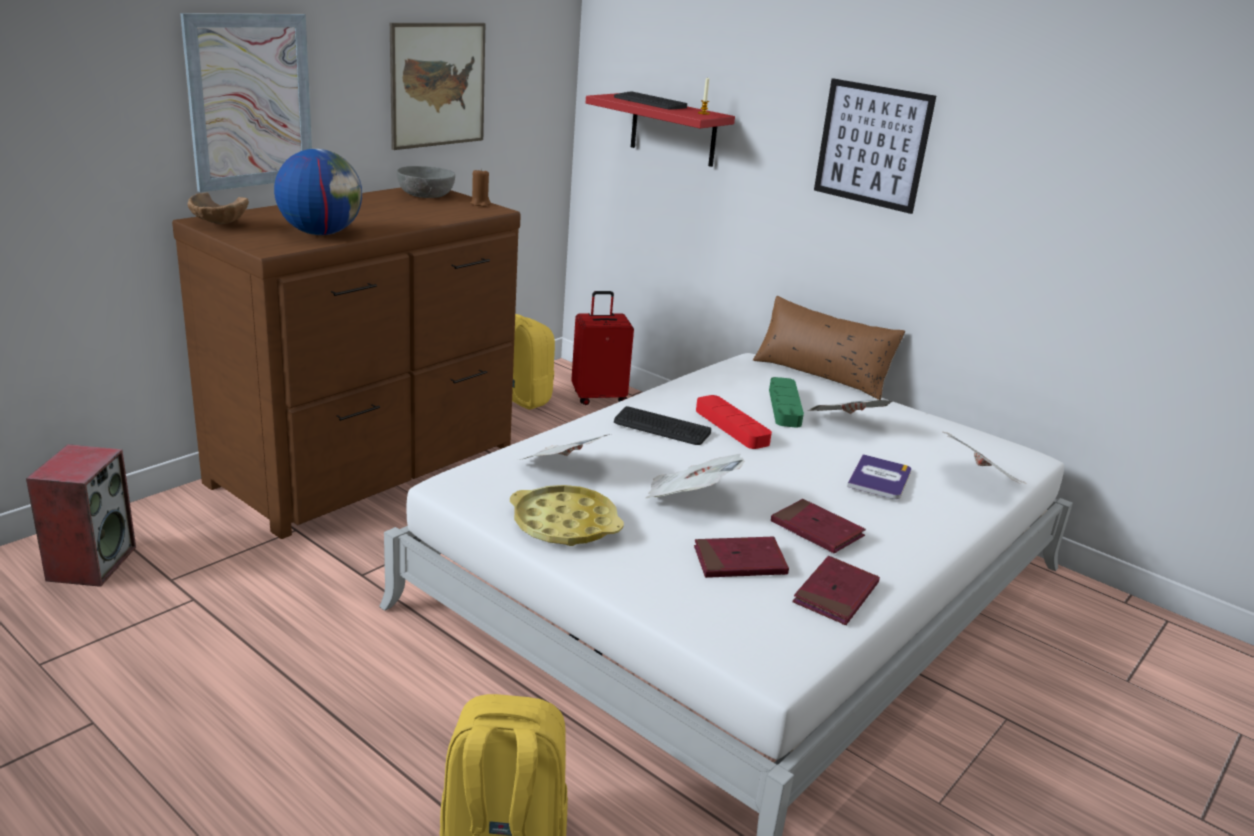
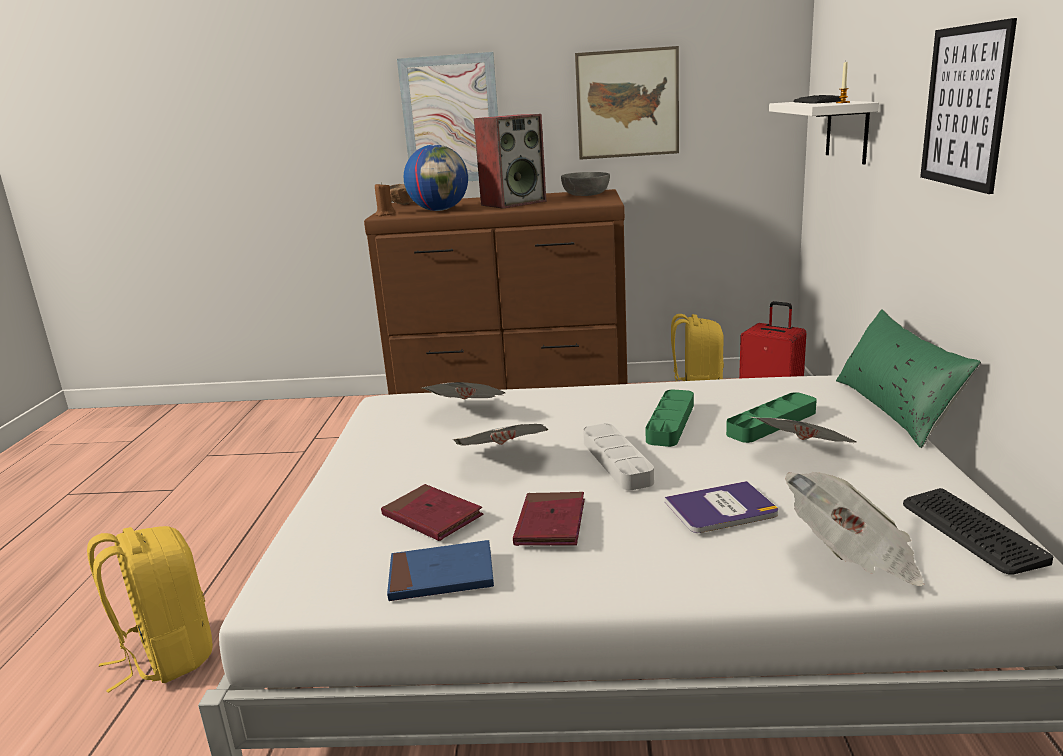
camera: 55 degrees right, 5 degrees down
speaker [26,444,136,587] -> speaker moved to [474,114,546,209]
brown candle [470,168,491,207] -> brown candle moved to [375,182,395,216]
yellow tray [510,485,624,546] -> none
red shelf [586,93,735,167] -> white shelf [769,101,879,165]
keyboard [614,406,711,445] -> keyboard moved to [903,488,1053,575]
red tray [696,395,772,449] -> green tray [645,389,694,447]
brown pillow [753,296,905,400] -> green pillow [836,310,981,448]
red book [792,556,880,625] -> blue book [387,540,494,601]
none -> grey tray [583,423,654,490]

